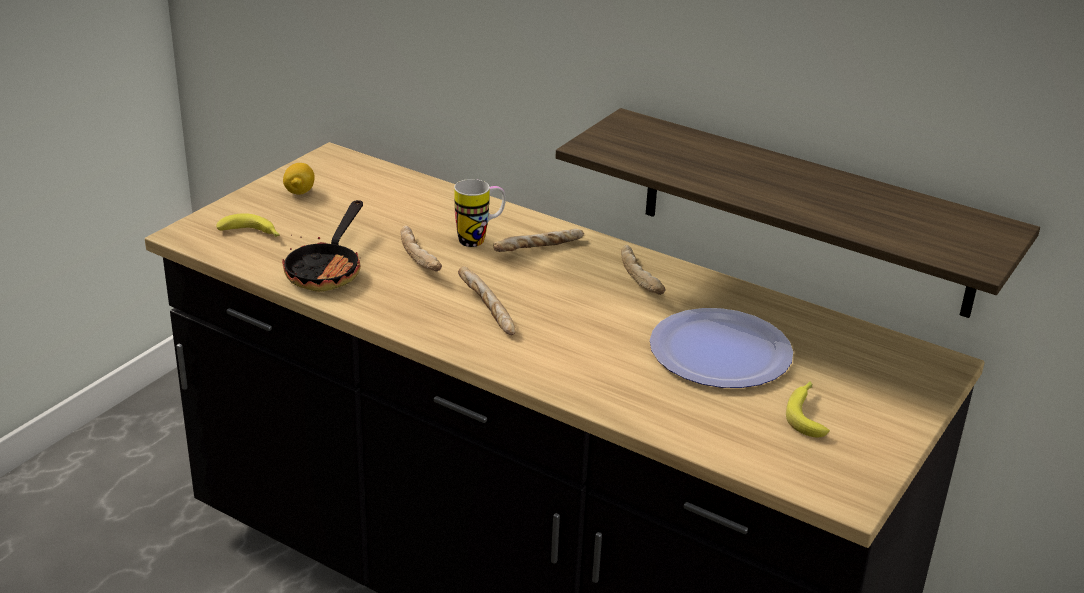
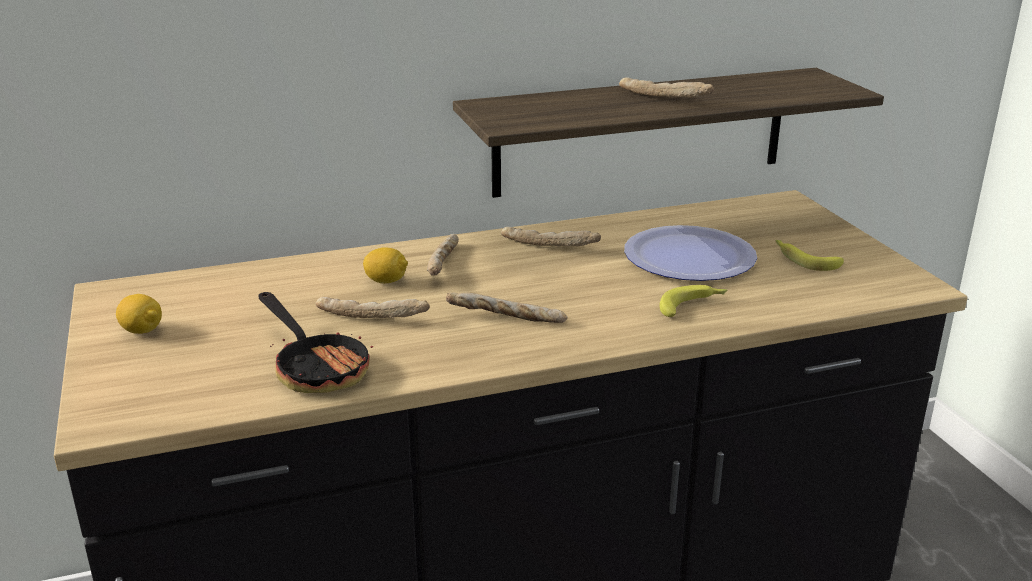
camera: 50 degrees left, 5 degrees down
banana [216,213,280,237] -> banana moved to [659,285,728,317]
mug [454,179,506,247] -> lemon [363,247,408,283]
none -> bread [619,77,714,98]

